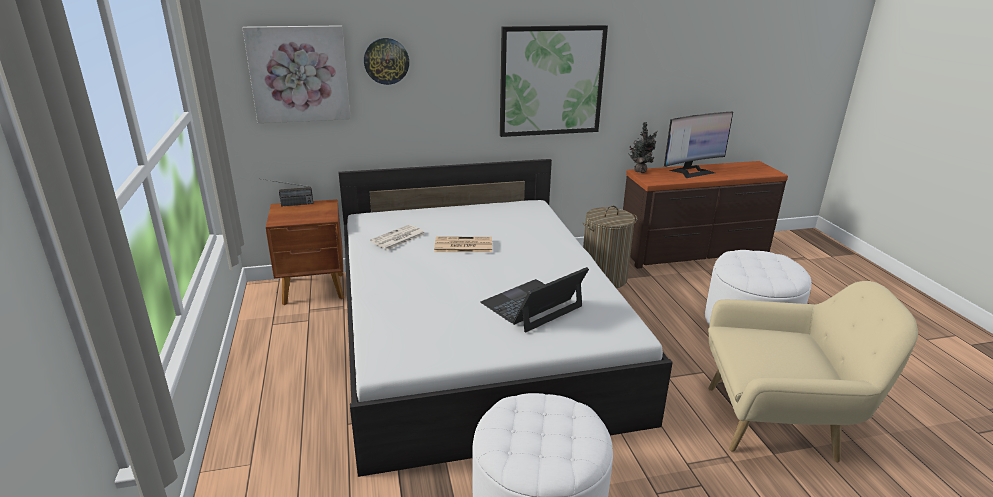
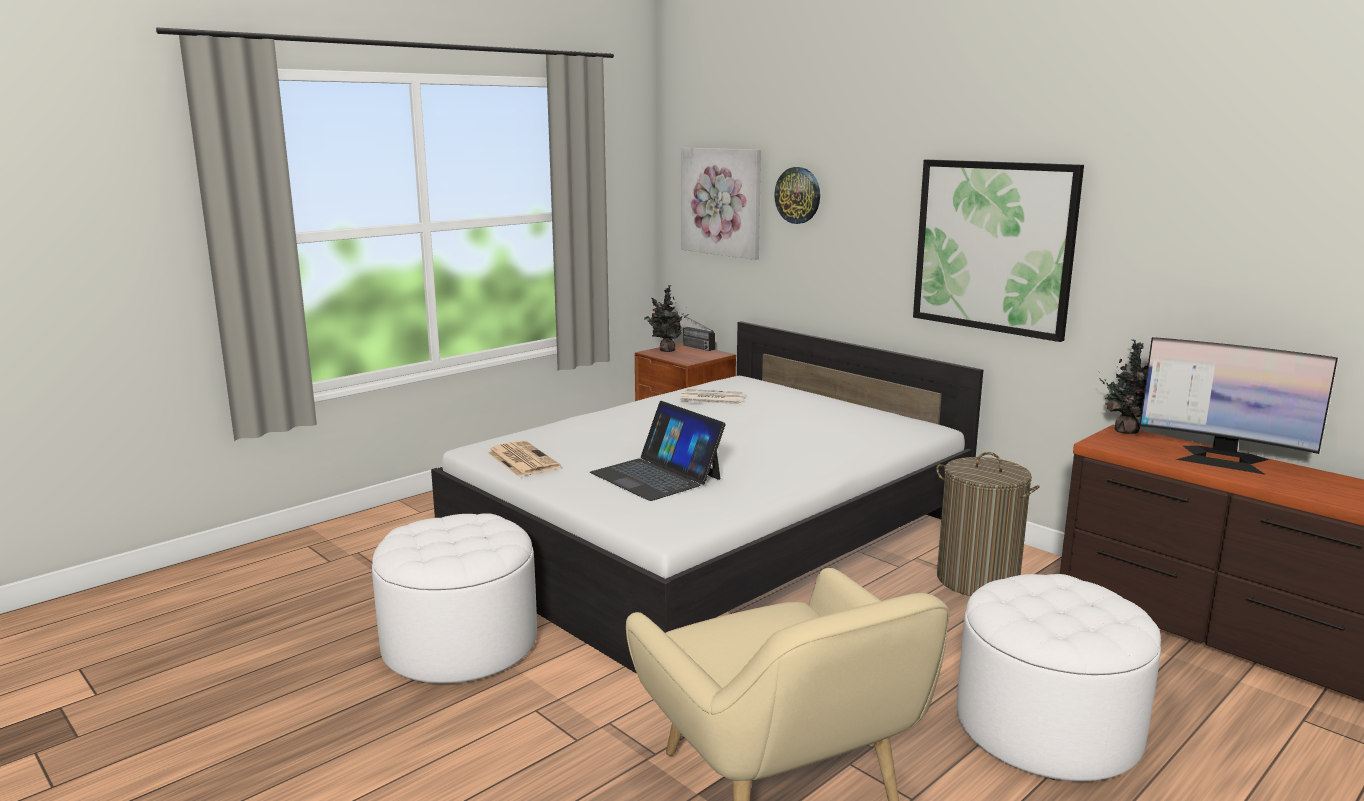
camera: 60 degrees right, 10 degrees down
newspaper [434,237,492,252] -> newspaper moved to [487,441,561,477]
laptop [480,267,589,332] -> laptop turned 150 degrees counterclockwise [590,401,726,501]
none -> potted plant [644,285,688,352]

